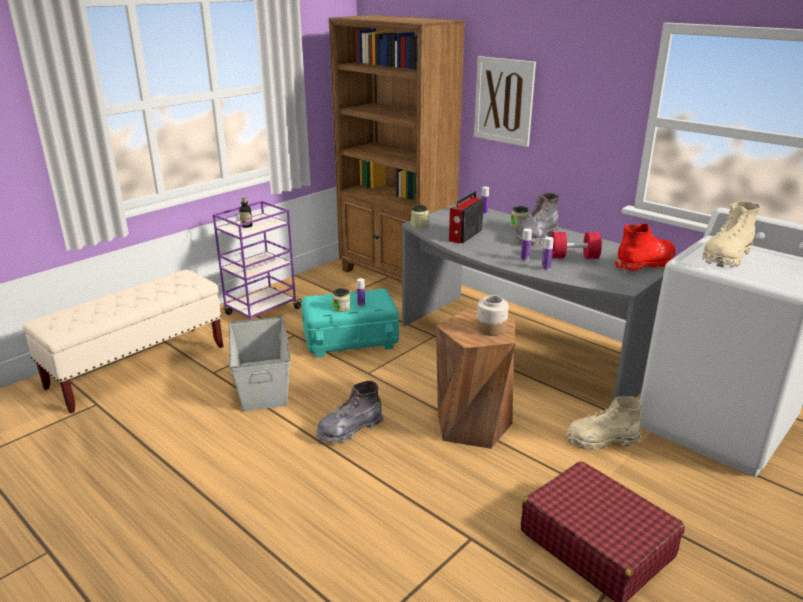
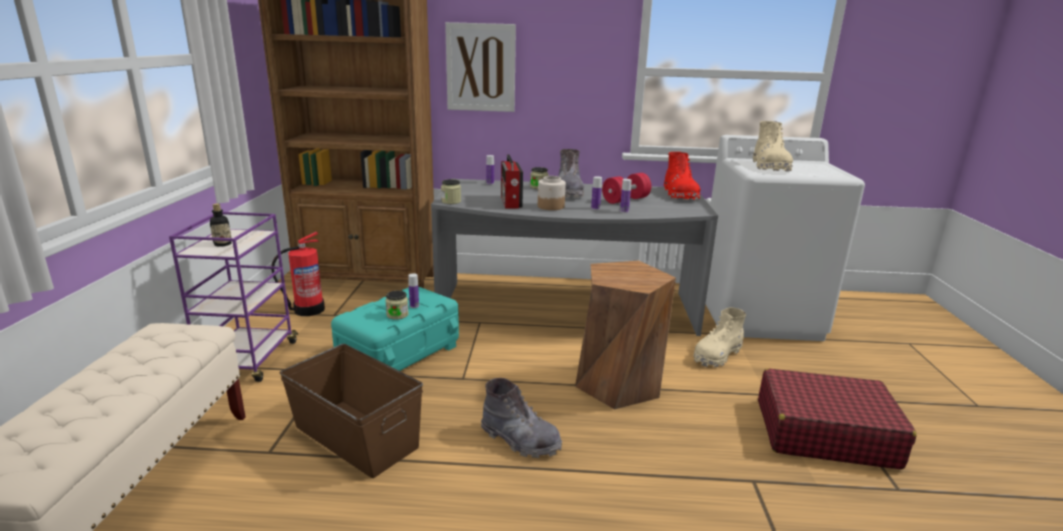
camera: 40 degrees left, 5 degrees down
grey storage box [229,317,291,411] -> brown storage box [280,344,423,478]
grey boot [316,381,383,444] -> grey boot turned 75 degrees counterclockwise [481,378,562,458]
jar [476,295,509,336] -> jar moved to [538,176,566,210]
red boot [614,224,675,272] -> red boot turned 150 degrees clockwise [664,152,700,200]
none -> fire extinguisher [271,232,325,316]

